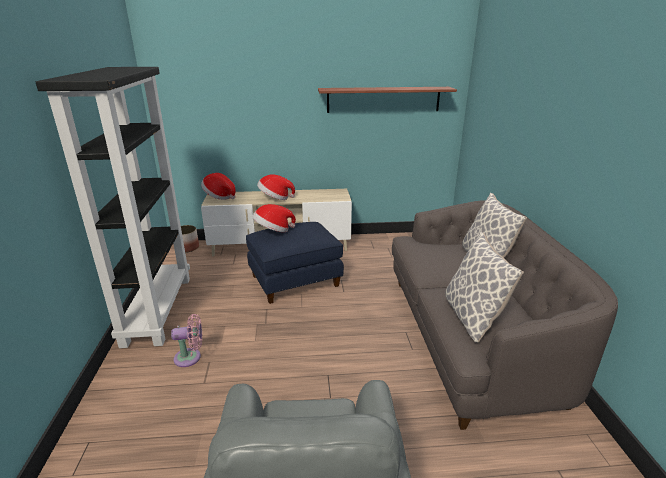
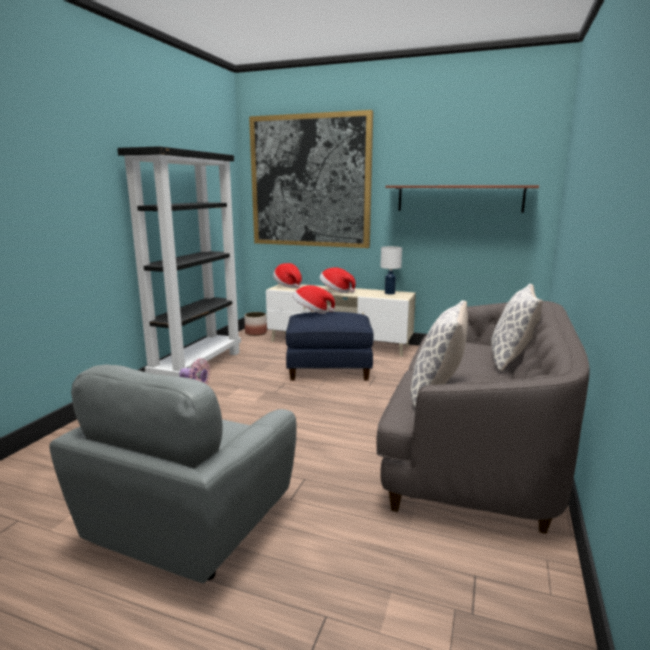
camera: 25 degrees right, 10 degrees down
none -> picture [249,110,373,248]
none -> white table lamp [380,246,402,295]

